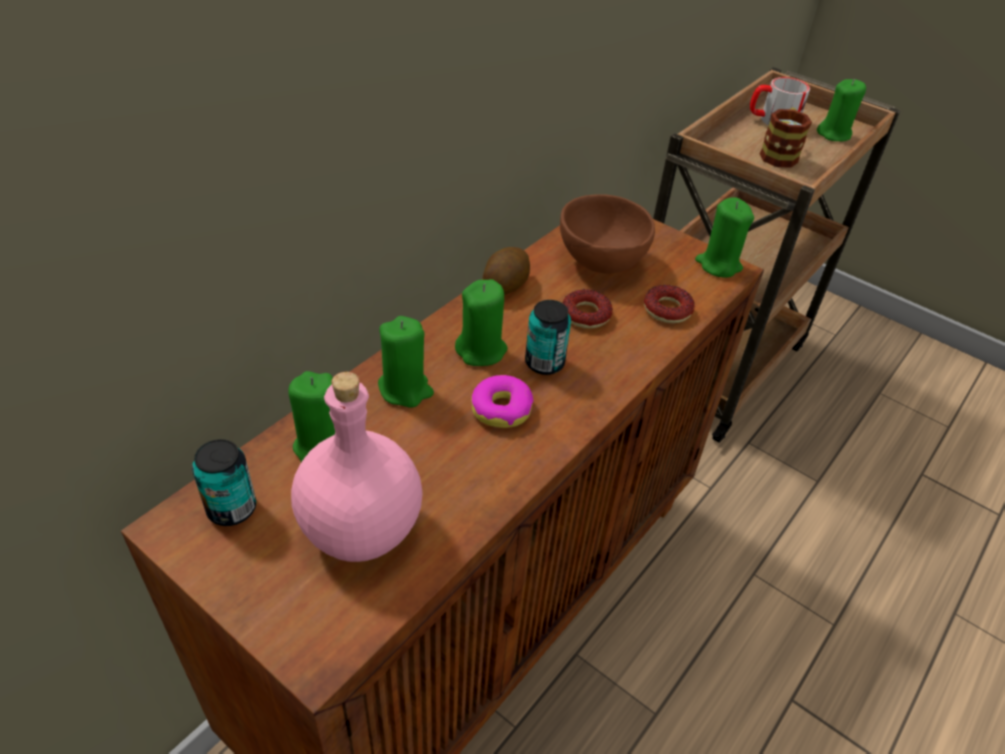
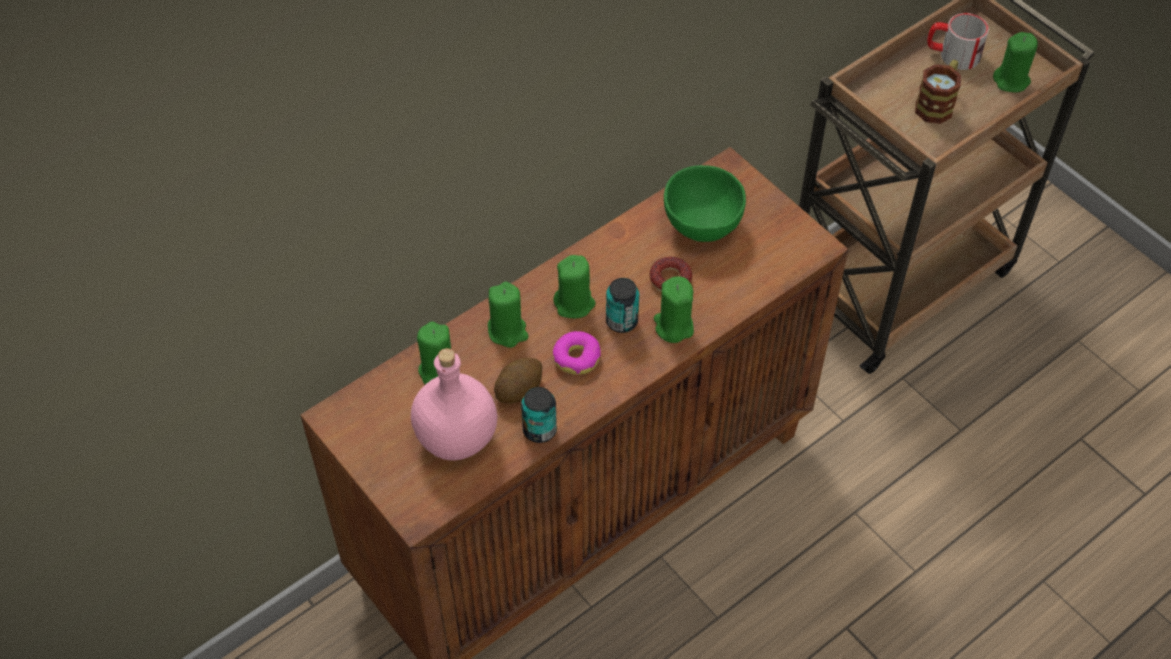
camera: 15 degrees right, 10 degrees up
can [192,439,256,526] -> can moved to [521,387,557,443]
potato [483,247,530,295] -> potato moved to [494,358,542,404]
brown bowl [560,194,655,273] -> green bowl [664,165,746,242]
donut [644,285,695,323] -> none
green candle [695,197,754,277] -> green candle moved to [654,276,694,343]

